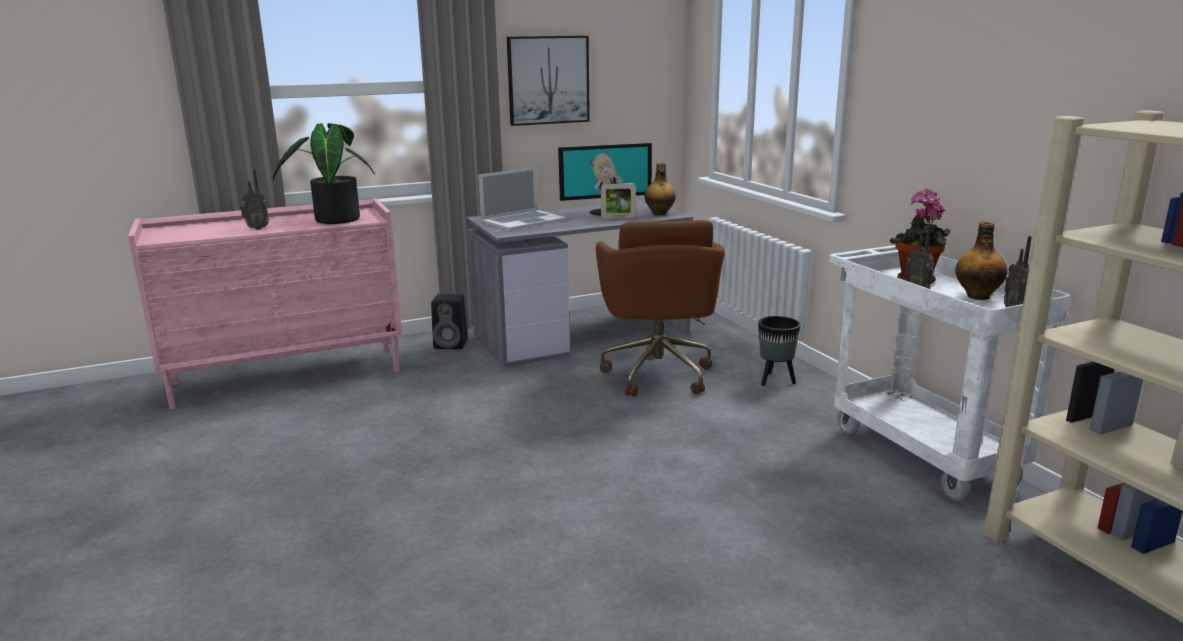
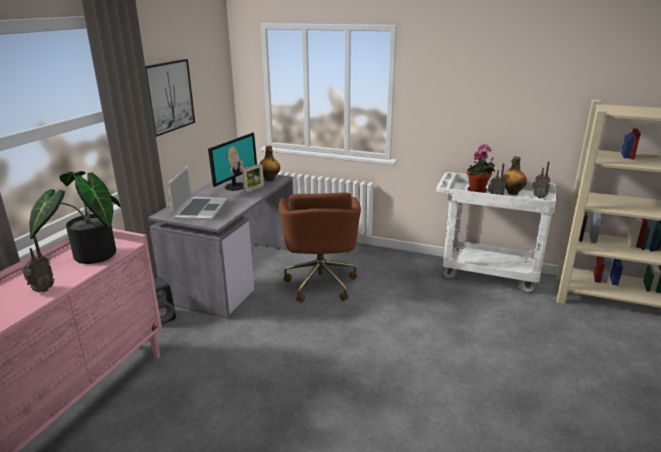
camera: 45 degrees left, 5 degrees up
brown office chair [596,220,725,397] -> brown office chair turned 45 degrees clockwise [279,192,361,302]
black planter [758,316,801,386] -> none

